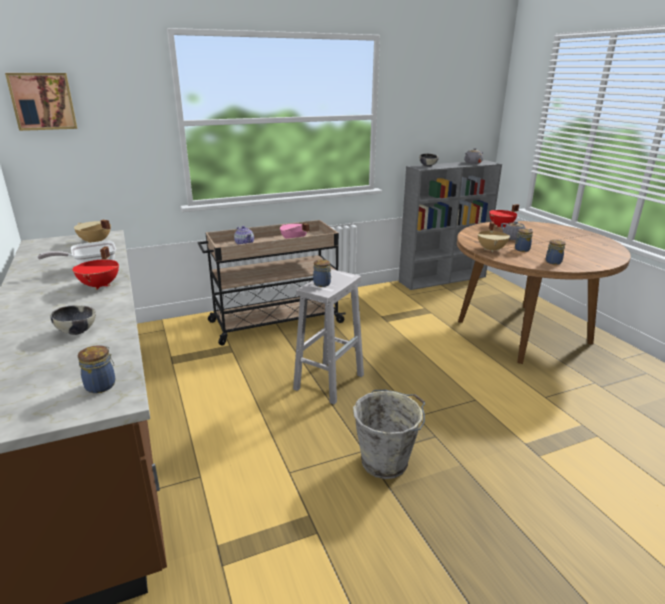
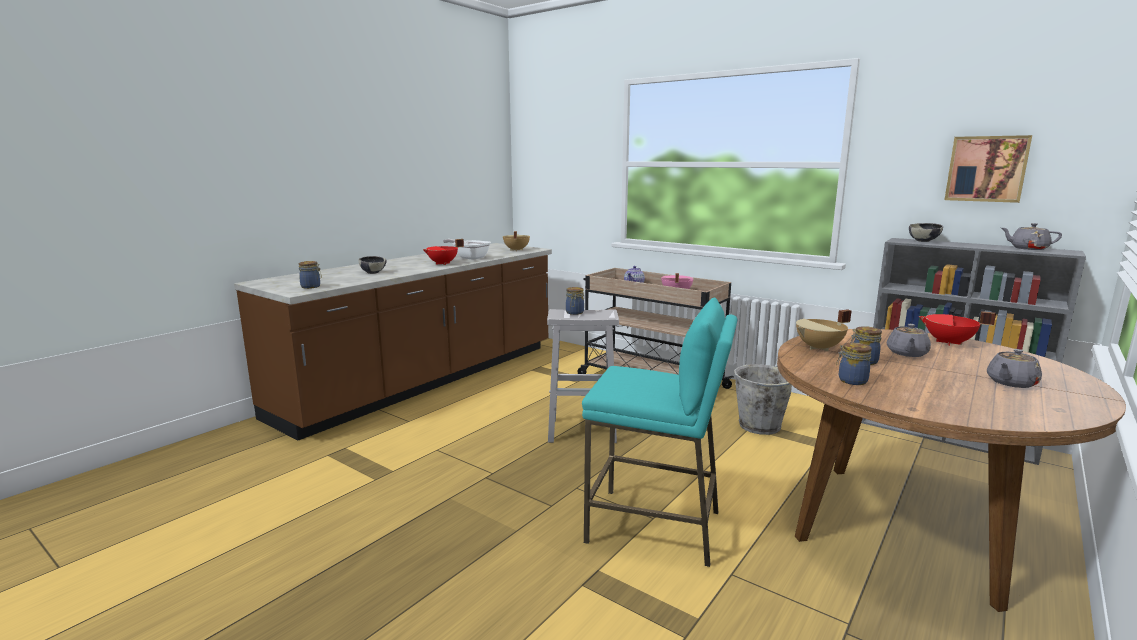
camera: 60 degrees right, 10 degrees down
picture [5,73,77,131] -> picture moved to [945,135,1032,203]
grey bucket [353,390,425,479] -> grey bucket moved to [734,364,792,435]
none -> turquoise stool [582,297,737,567]
none -> grey teapot [987,349,1042,388]

